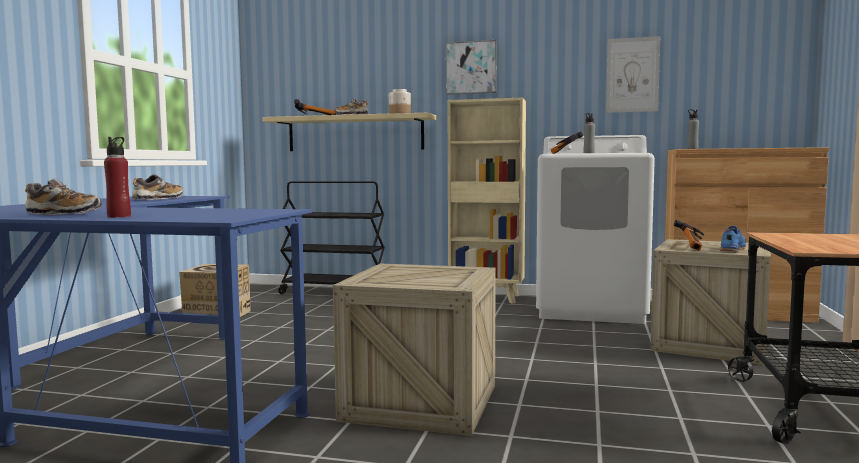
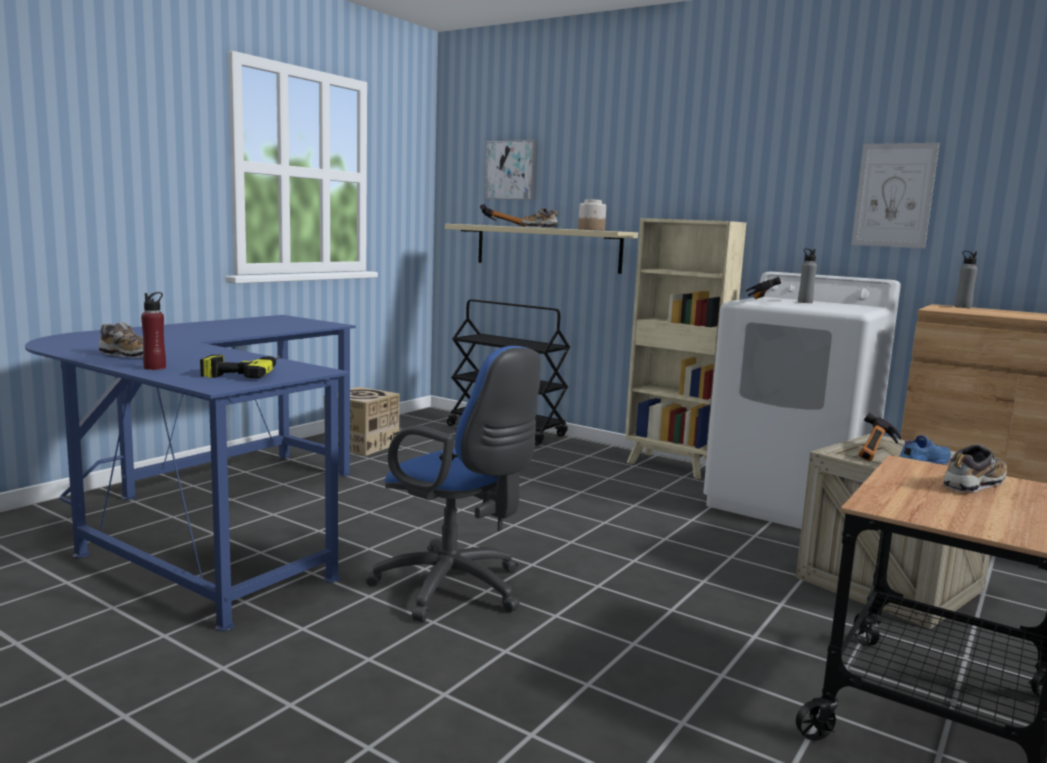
camera: 20 degrees right, 5 degrees up
shoe [132,174,183,200] -> shoe moved to [943,444,1007,492]
crate [333,264,496,436] -> blue office chair [365,346,541,622]
picture [446,40,497,95] -> picture moved to [485,140,537,200]
none -> power drill [200,355,280,378]

